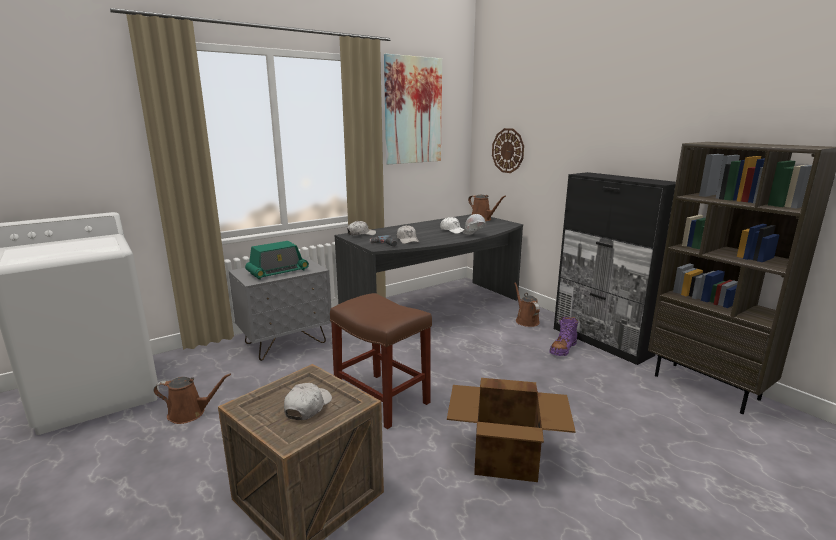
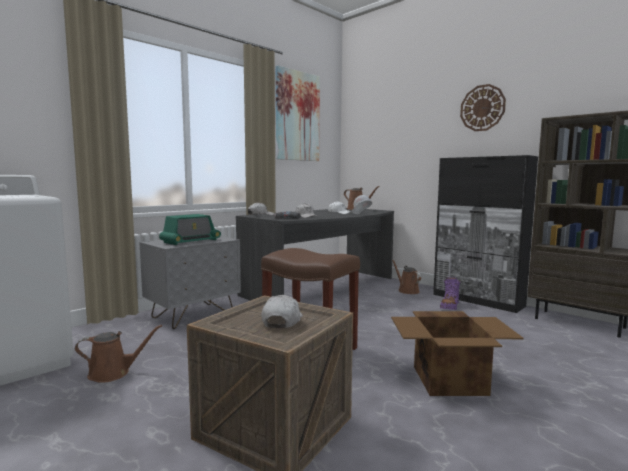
camera: 10 degrees left, 10 degrees down
wall clock [492,128,524,173] -> wall clock moved to [460,84,506,131]

